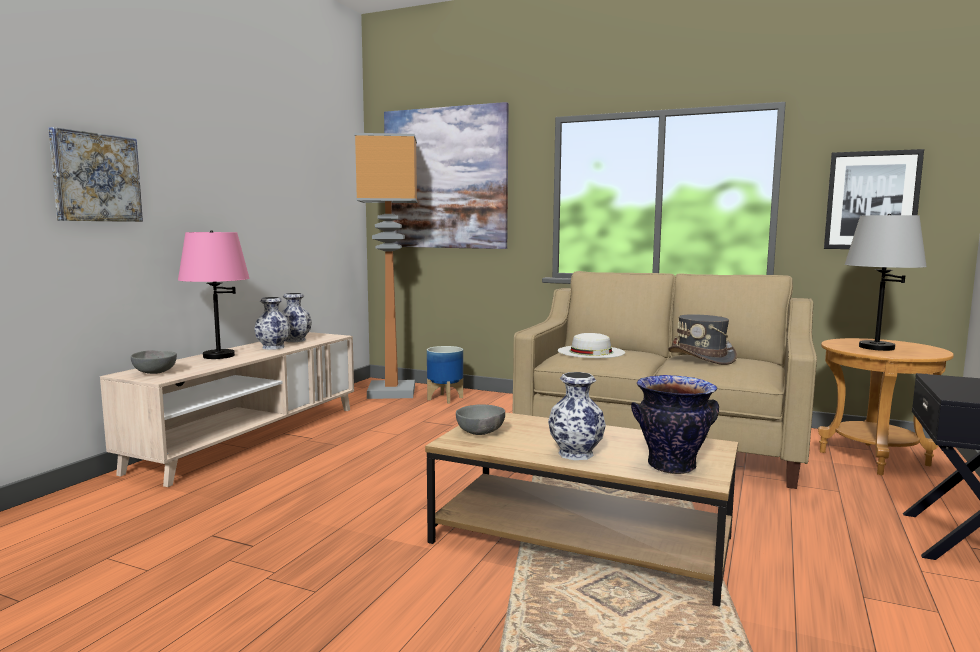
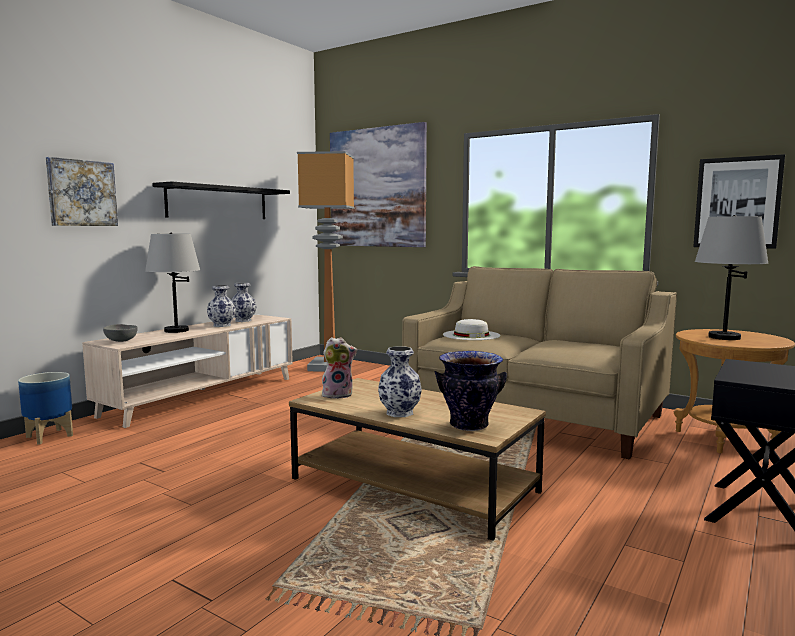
camera: 10 degrees right, 0 degrees up
pink table lamp [178,230,250,359] -> grey table lamp [145,233,200,333]
planter [427,346,463,404] -> planter moved to [18,372,73,445]
grey bowl [456,404,505,435] -> plush toy [322,337,357,399]
grey hat [668,314,737,365] -> none
none -> black shelf [152,182,290,219]

